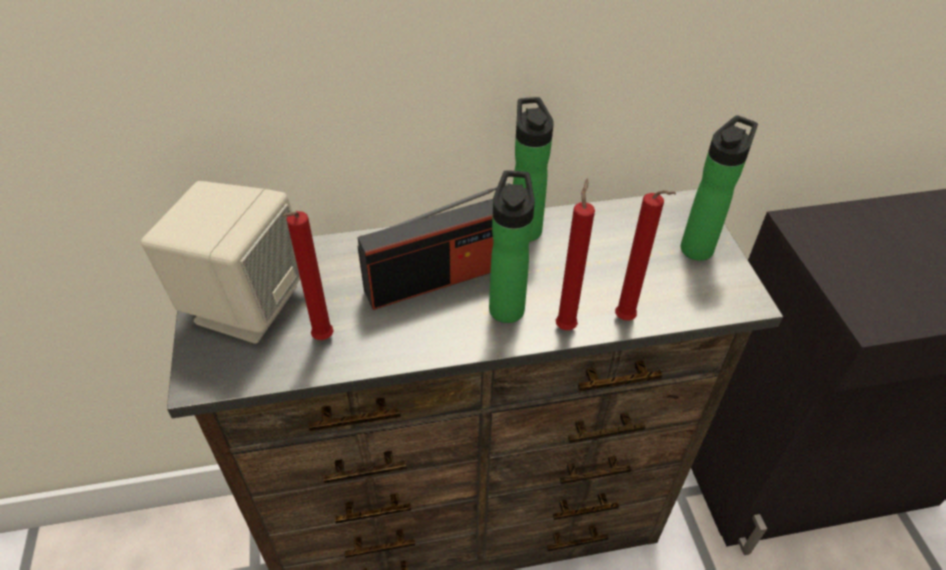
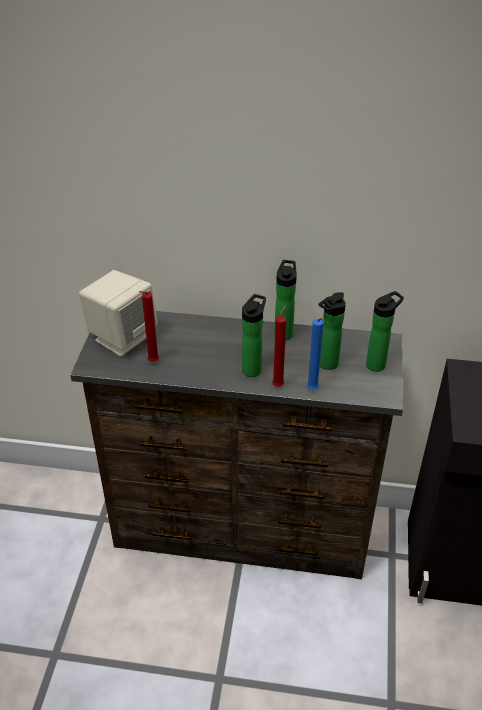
camera: 20 degrees right, 5 degrees down
radio [357,183,507,310] -> none
red candle [615,190,676,321] -> blue candle [307,318,324,390]
none -> bottle [319,292,346,370]

